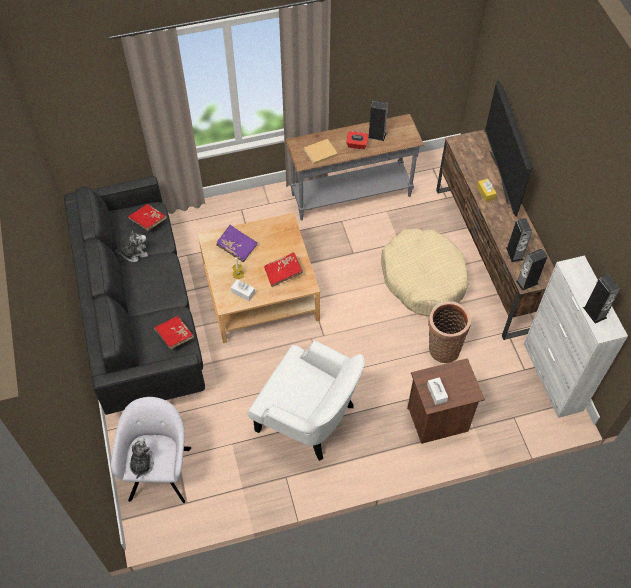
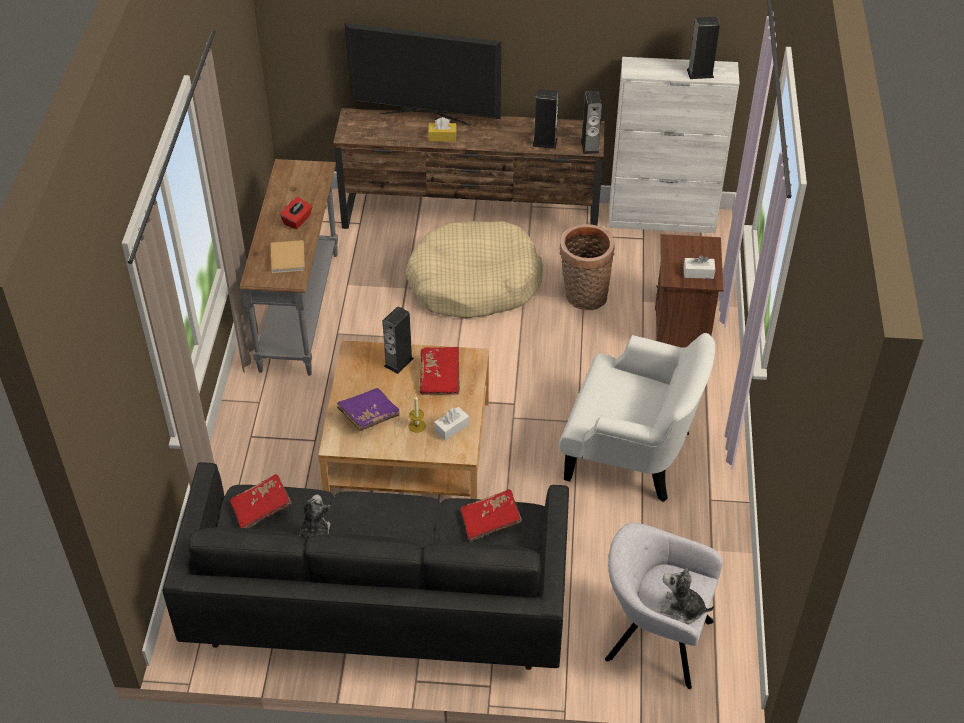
camera: 70 degrees left, 10 degrees down
white armchair [247,340,365,461] -> white armchair turned 60 degrees clockwise [559,333,715,502]
speaker [368,100,388,141] -> speaker moved to [383,306,414,374]

